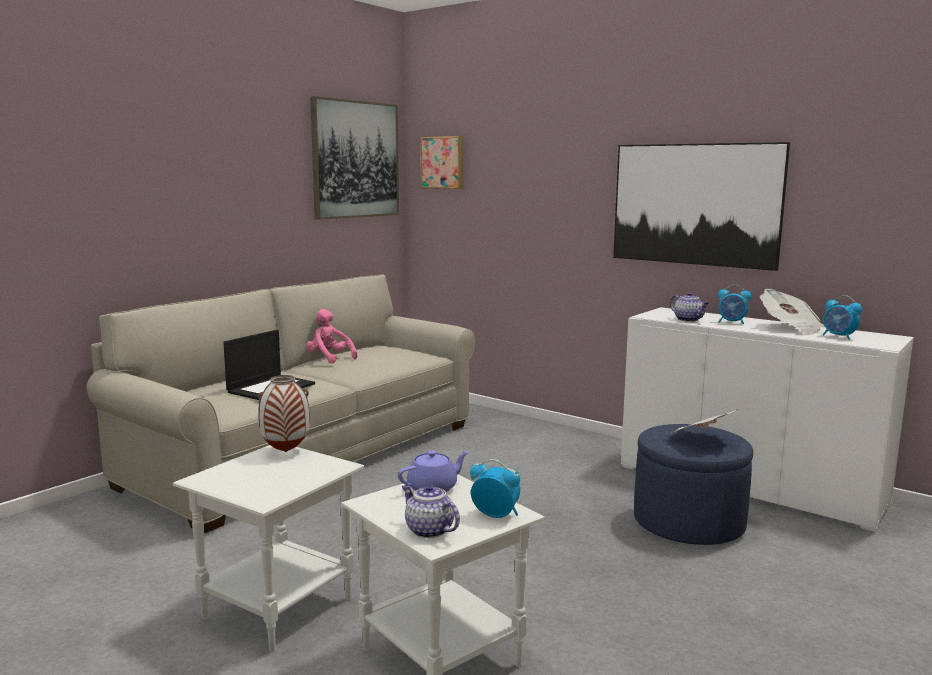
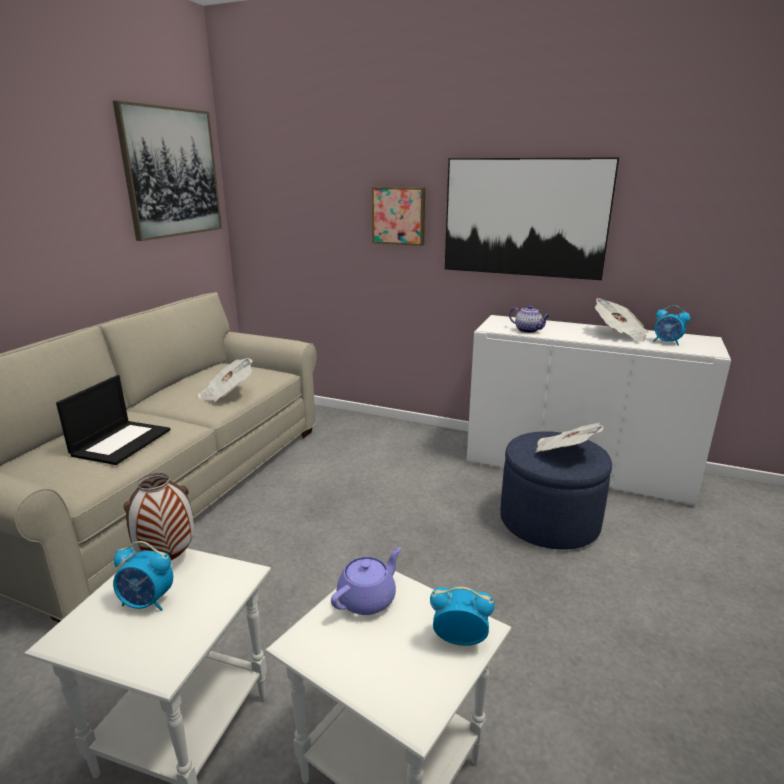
camera: 15 degrees left, 10 degrees up
pink plush toy [306,309,358,363] -> none
teapot [402,484,460,538] -> none
picture [420,136,463,189] -> picture moved to [372,187,425,246]
alarm clock [718,284,752,324] -> alarm clock moved to [113,541,173,611]
none -> newspaper [197,358,253,401]

